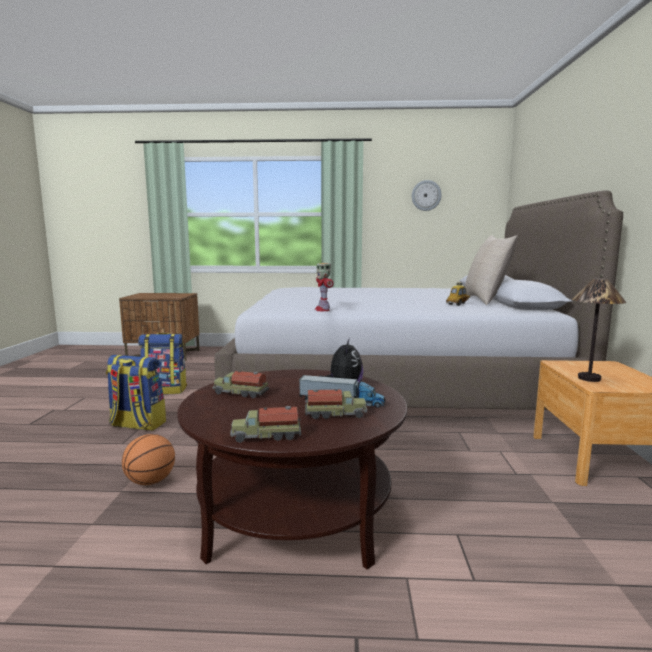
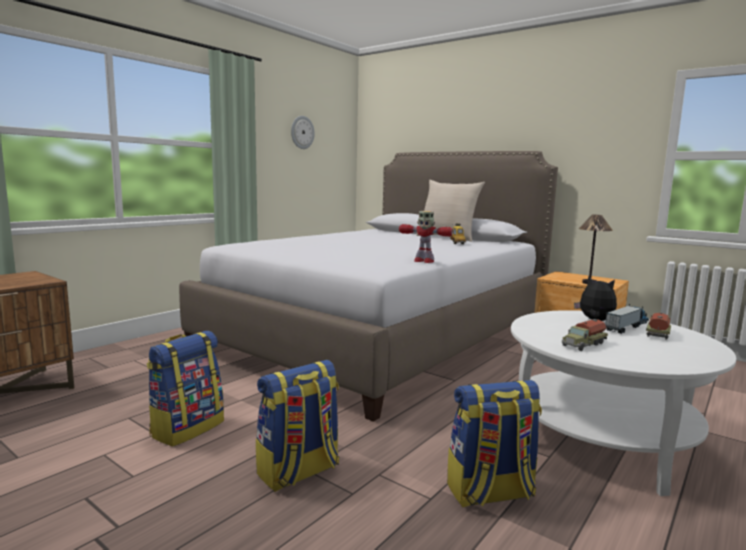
camera: 55 degrees left, 0 degrees up
basketball [122,434,175,485] -> backpack [447,380,542,507]
brown coffee table [177,369,407,570] -> white coffee table [511,310,736,496]
toy truck [230,406,301,443] -> none

